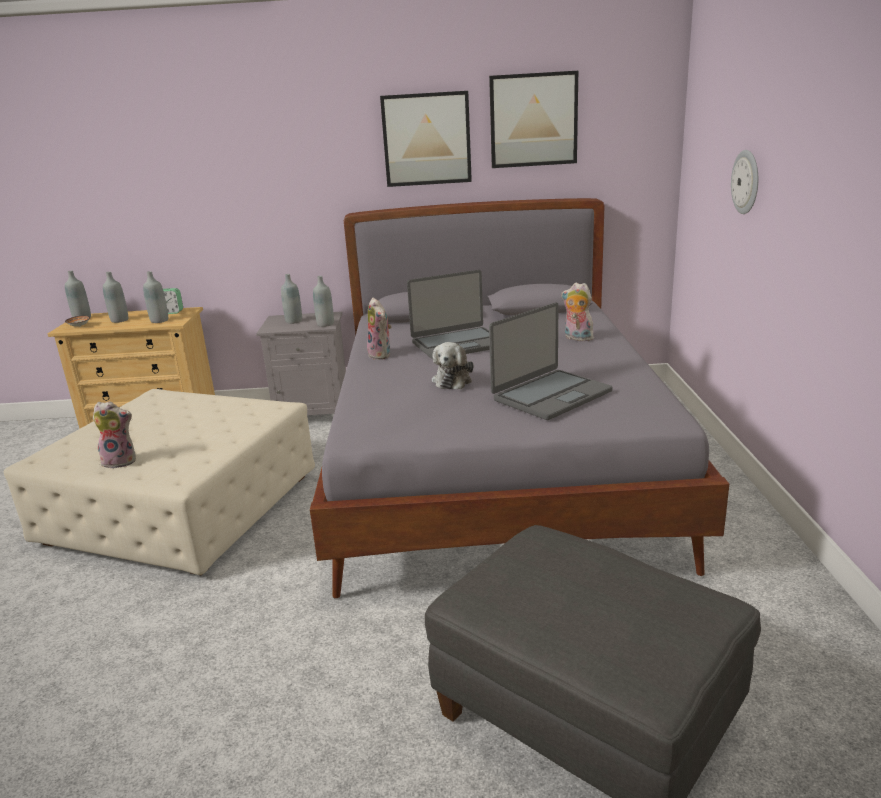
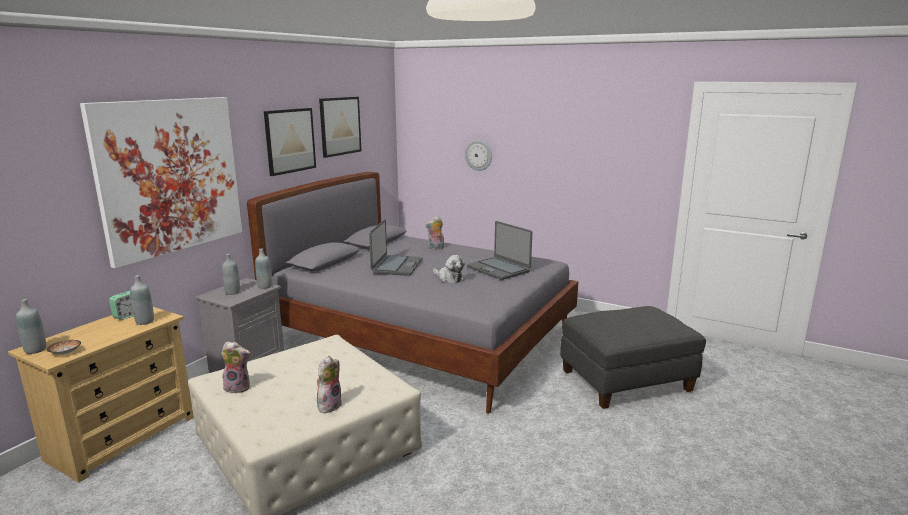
camera: 60 degrees left, 5 degrees down
grey bottle [103,272,128,323] -> none
plush toy [367,298,391,360] -> plush toy moved to [222,341,250,393]
laptop [489,303,613,420] -> laptop turned 150 degrees clockwise [467,221,532,280]
none -> picture [80,97,243,268]

